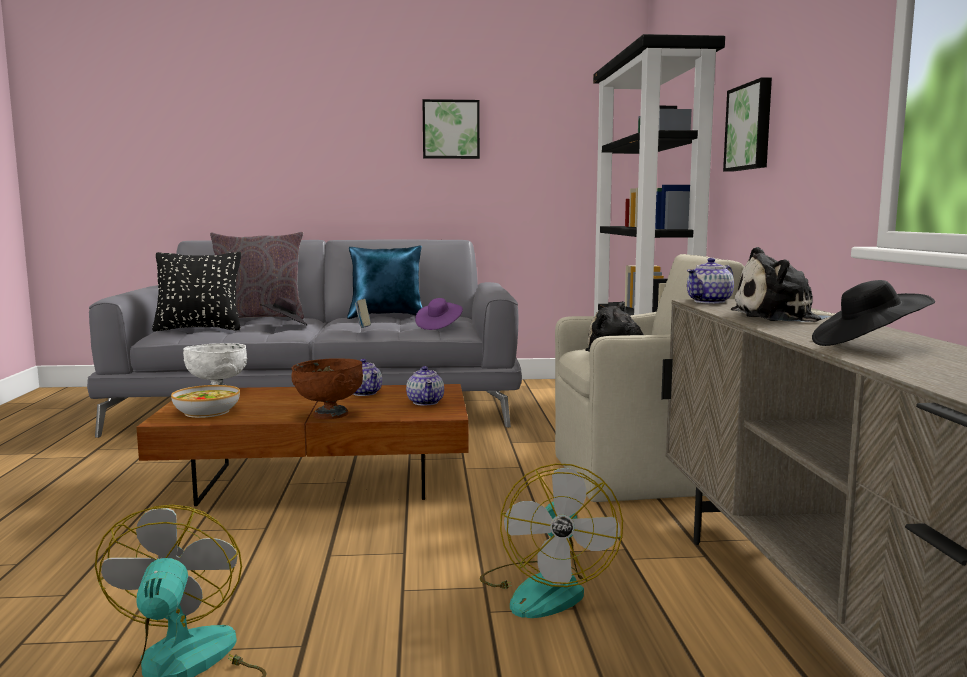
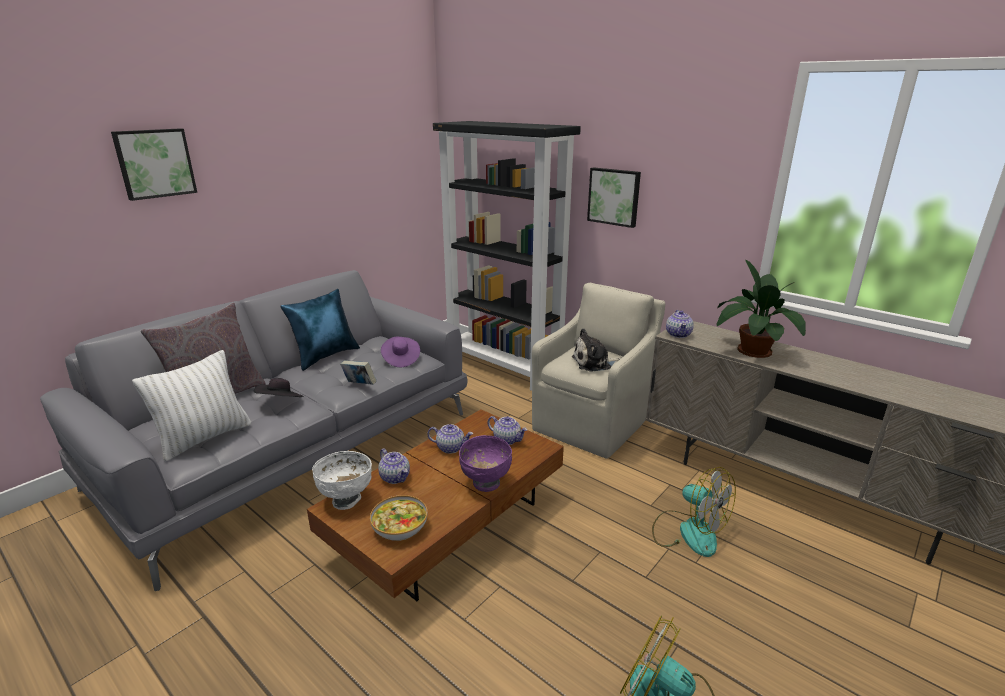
camera: 45 degrees left, 15 degrees up
black pillow [152,252,241,331] -> white pillow [132,350,251,462]
brown bowl [291,358,363,419] -> purple bowl [459,435,512,492]
picture [422,99,480,159] -> picture moved to [111,128,197,201]
plush toy [731,247,836,322] -> potted plant [717,260,806,358]
black hat [812,280,935,346] -> none
none -> teapot [378,449,410,484]

